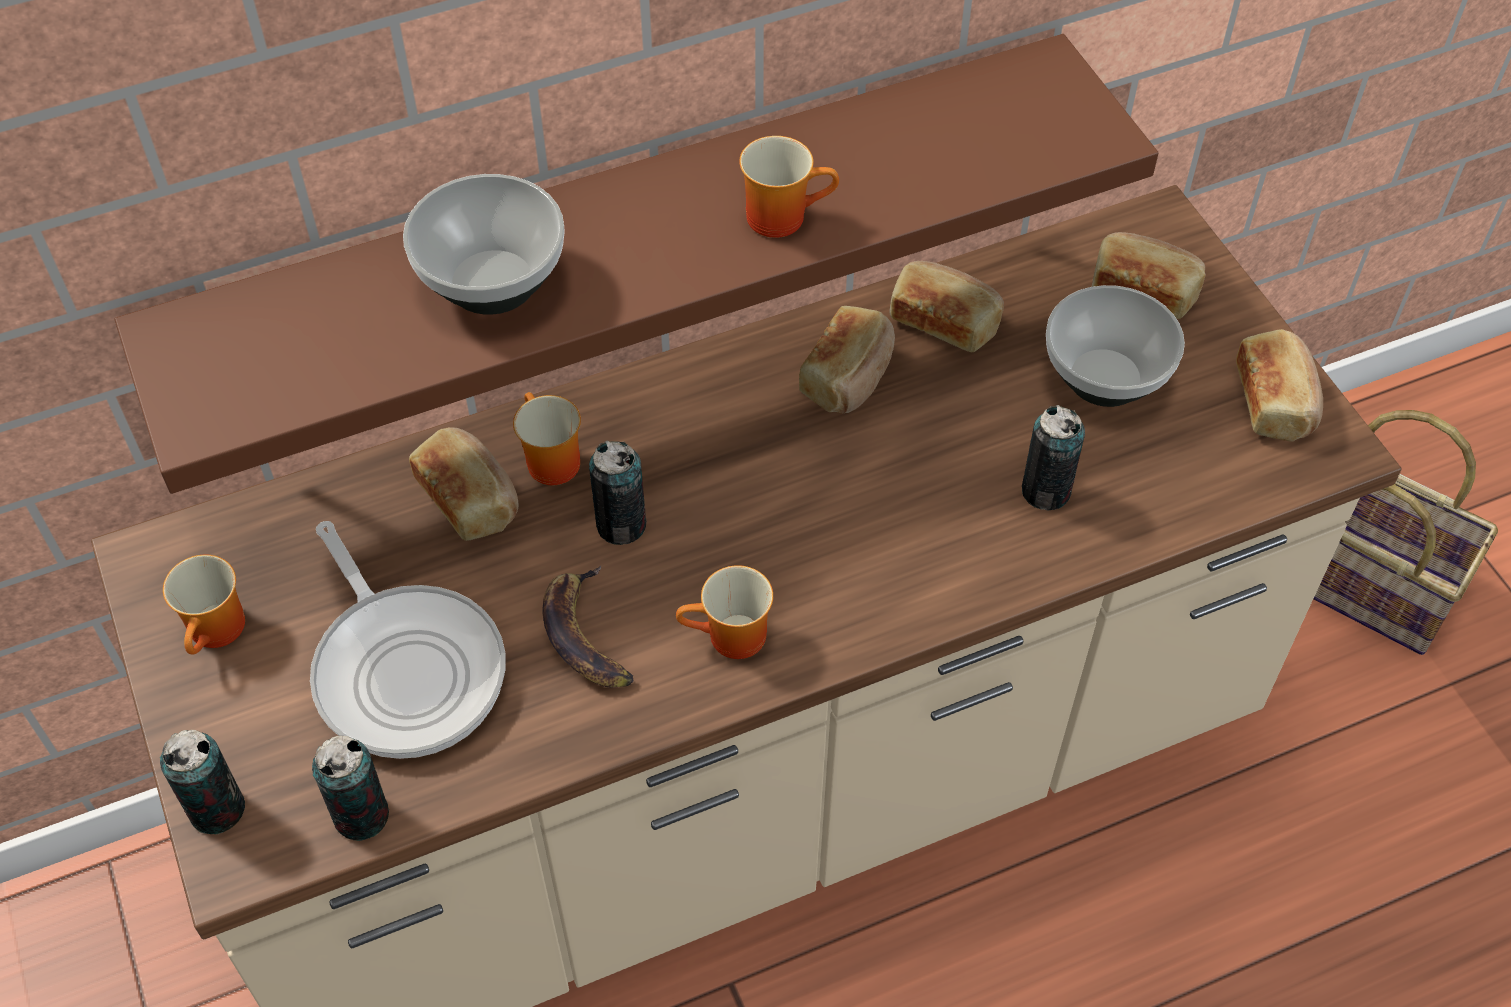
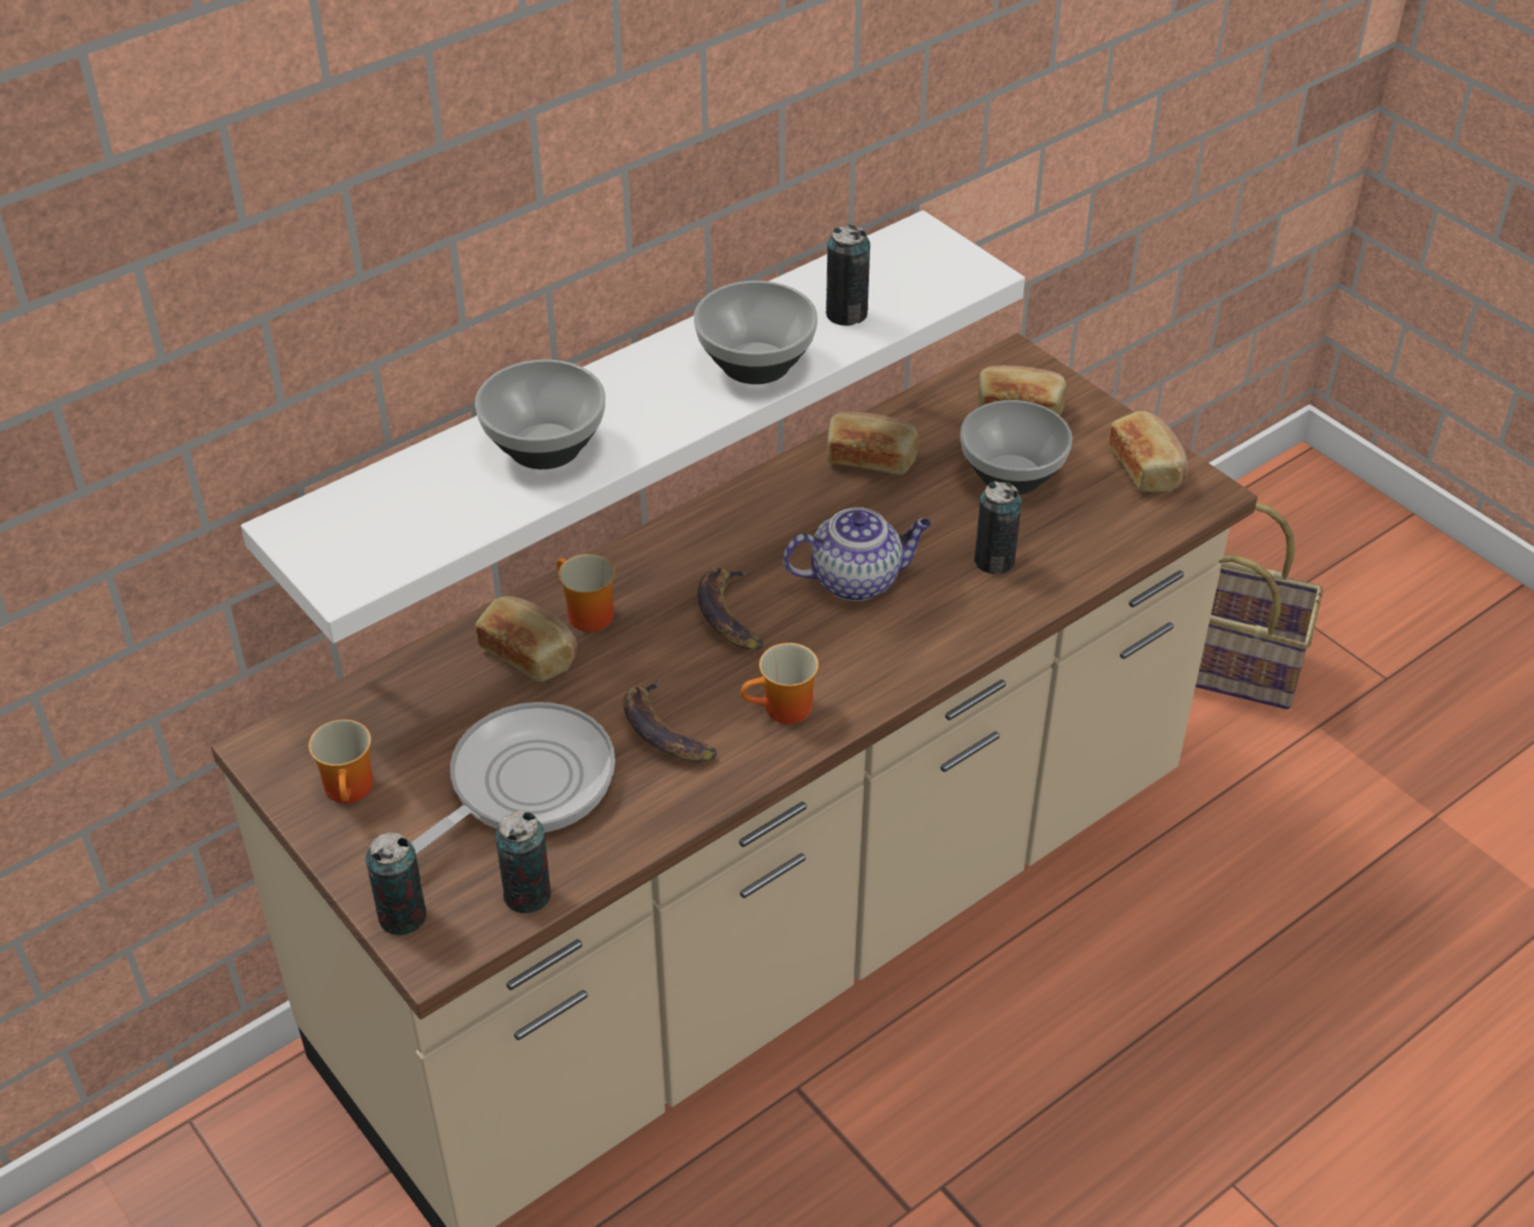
camera: 15 degrees left, 10 degrees down
brown shelf [115,34,1159,494] -> white shelf [241,210,1025,643]
frying pan [310,521,506,759] -> frying pan turned 90 degrees counterclockwise [411,702,615,855]
can [589,441,647,545] -> can moved to [826,225,870,326]
mug [739,136,839,238] -> bowl [694,281,818,384]
bread [799,306,895,414] -> none
none -> banana [698,568,763,649]
none -> teapot [783,507,932,601]

